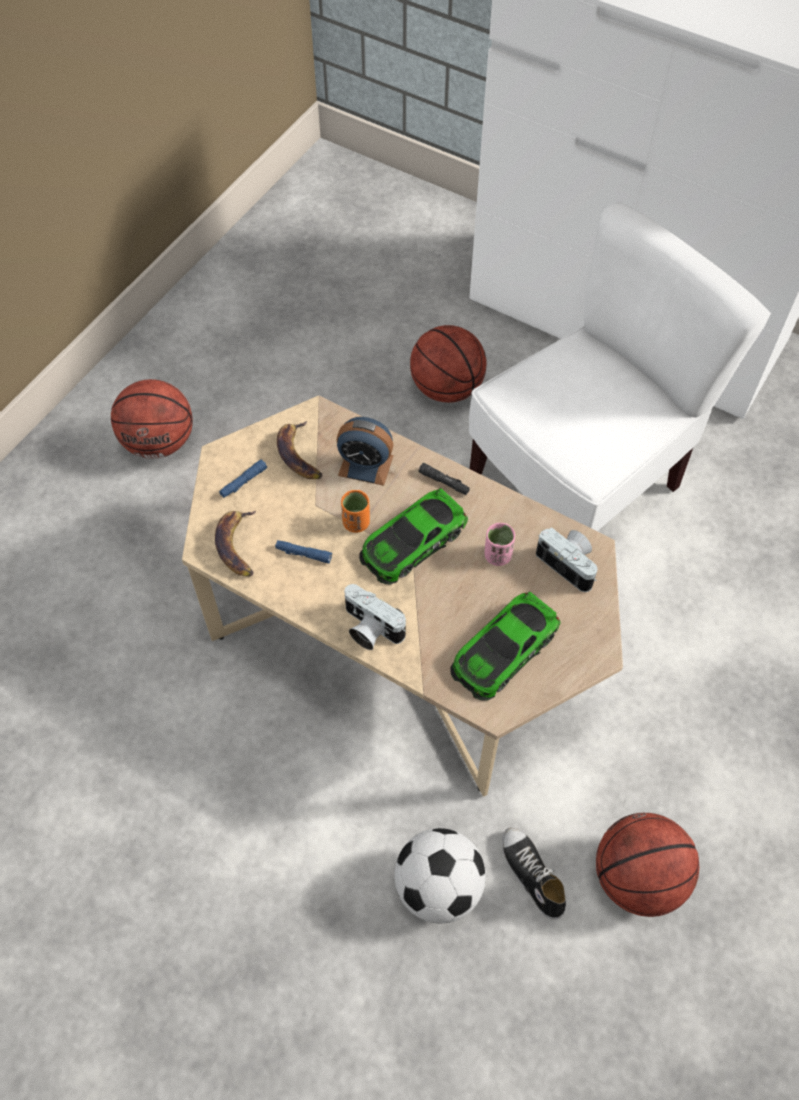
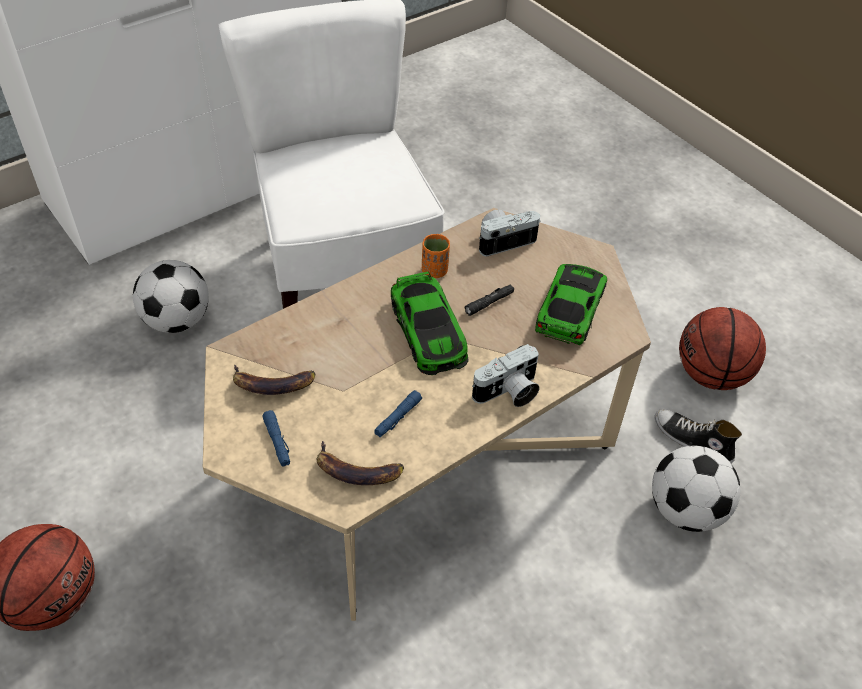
camera: 70 degrees left, 10 degrees down
alarm clock [336,417,394,486] -> none
orange cup [341,490,370,533] -> orange cup moved to [422,234,450,278]
basketball [410,325,486,403] -> football [133,260,209,333]
black flashlight [419,463,470,495] -> black flashlight moved to [464,284,514,316]
toy car [450,592,561,701] -> toy car turned 135 degrees counterclockwise [535,264,607,345]
pink cup [485,523,515,566] -> none
shoe [502,827,566,920] -> shoe turned 45 degrees clockwise [654,409,742,464]

